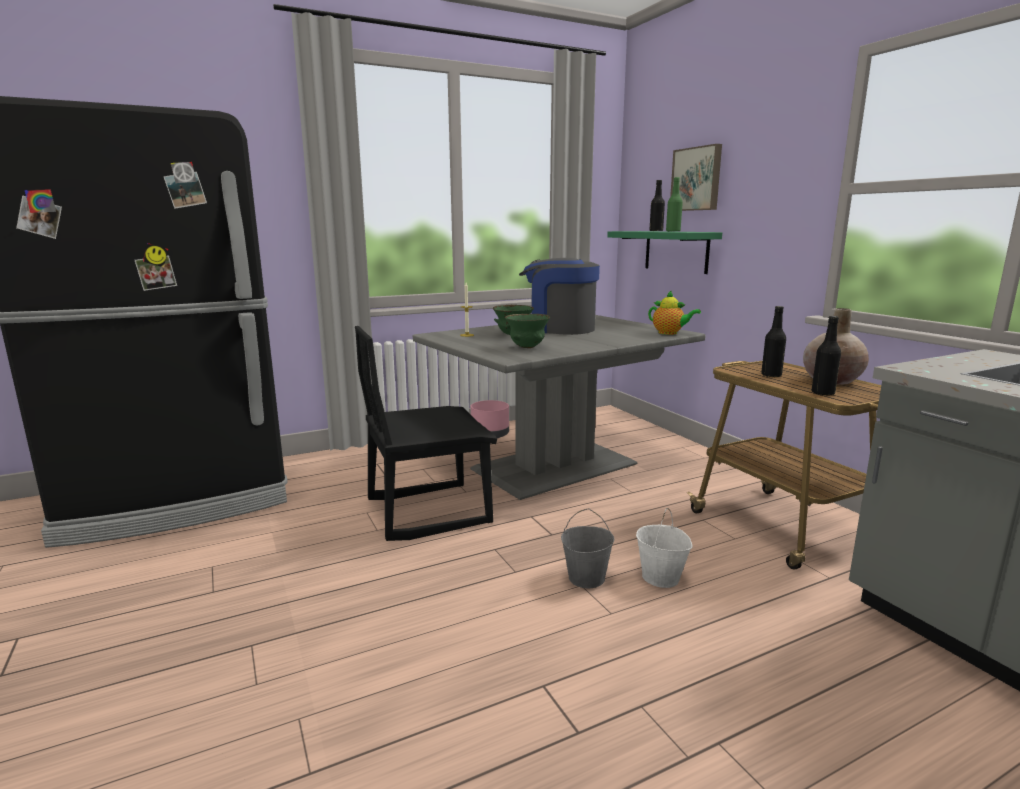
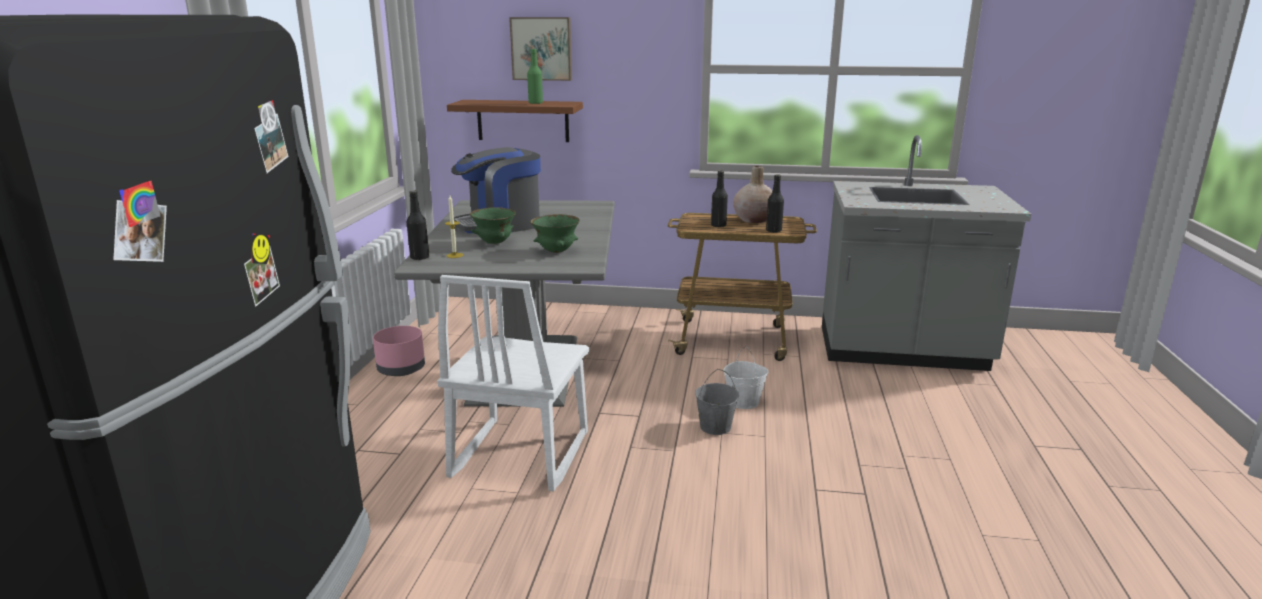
camera: 55 degrees left, 5 degrees up
black chair [355,326,497,541] -> white chair [437,275,589,492]
green shelf [607,231,722,274] -> brown shelf [447,100,583,142]
teapot [648,290,701,335] -> none
black bottle [649,180,665,231] -> black bottle moved to [407,191,430,260]

